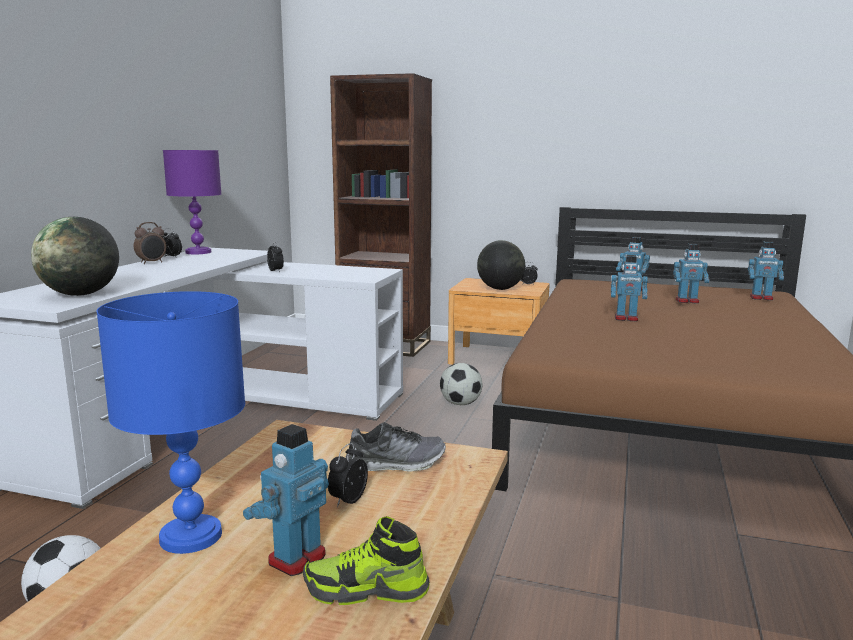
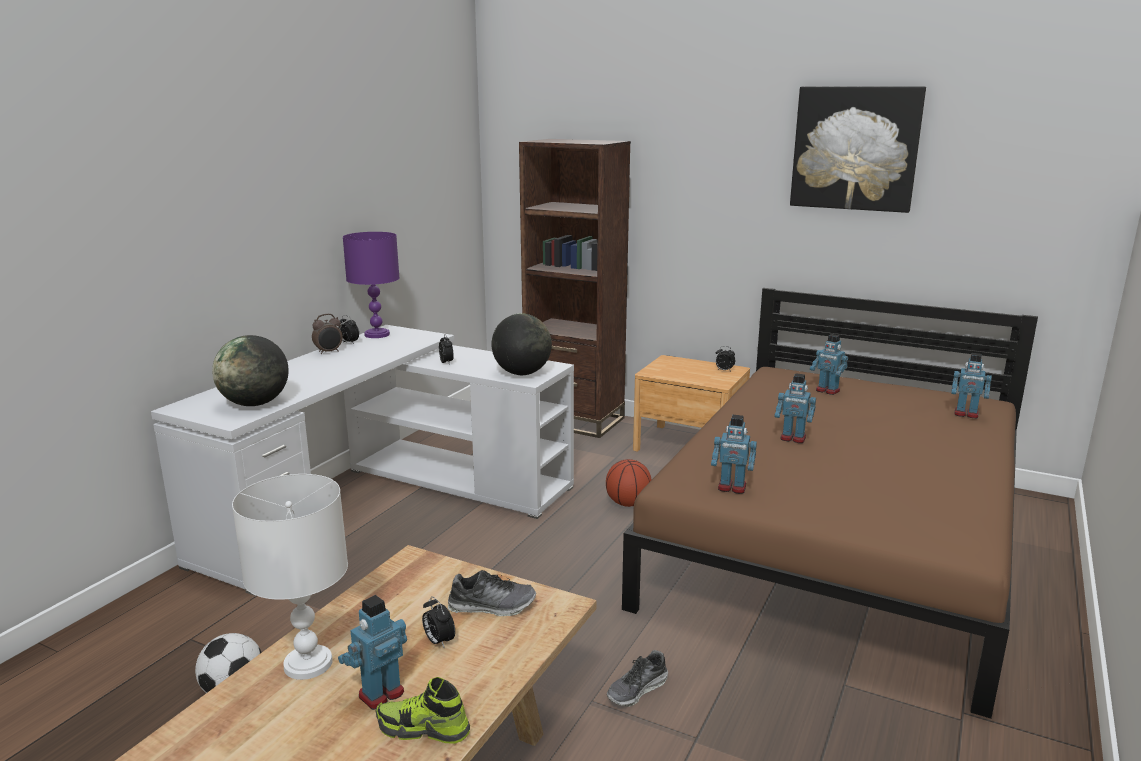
camera: 10 degrees right, 5 degrees up
blue table lamp [96,291,245,554] -> white table lamp [232,474,348,680]
alarm clock [328,443,368,507] -> alarm clock turned 75 degrees counterclockwise [422,596,455,649]
football [440,363,483,405] -> basketball [606,459,652,507]
globe [477,240,525,290] -> globe moved to [492,313,552,375]
toy robot [673,243,709,303] -> toy robot moved to [711,415,757,494]
none -> shoe [607,650,668,707]
none -> picture [790,87,926,213]

